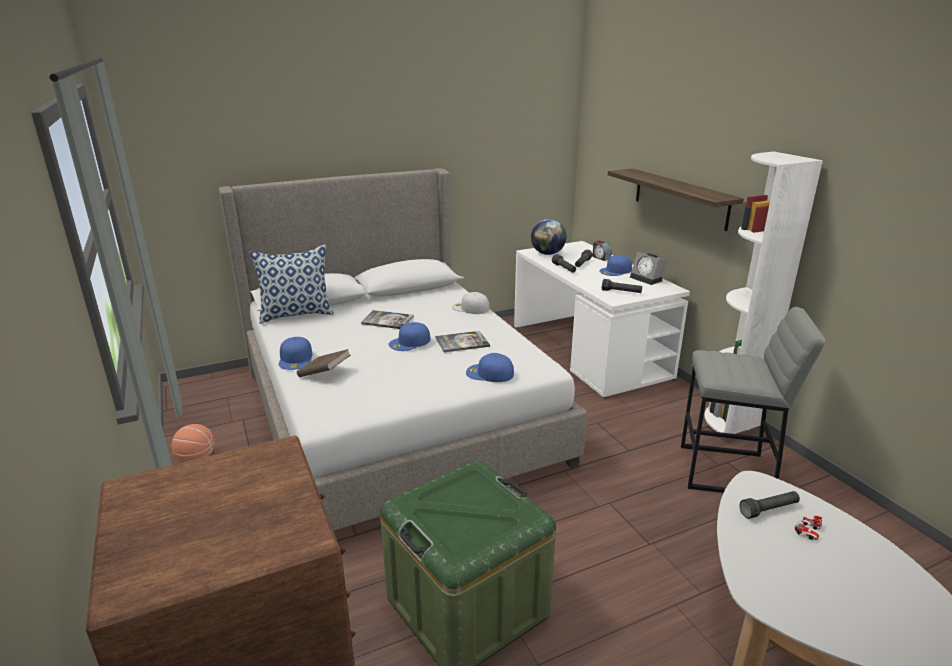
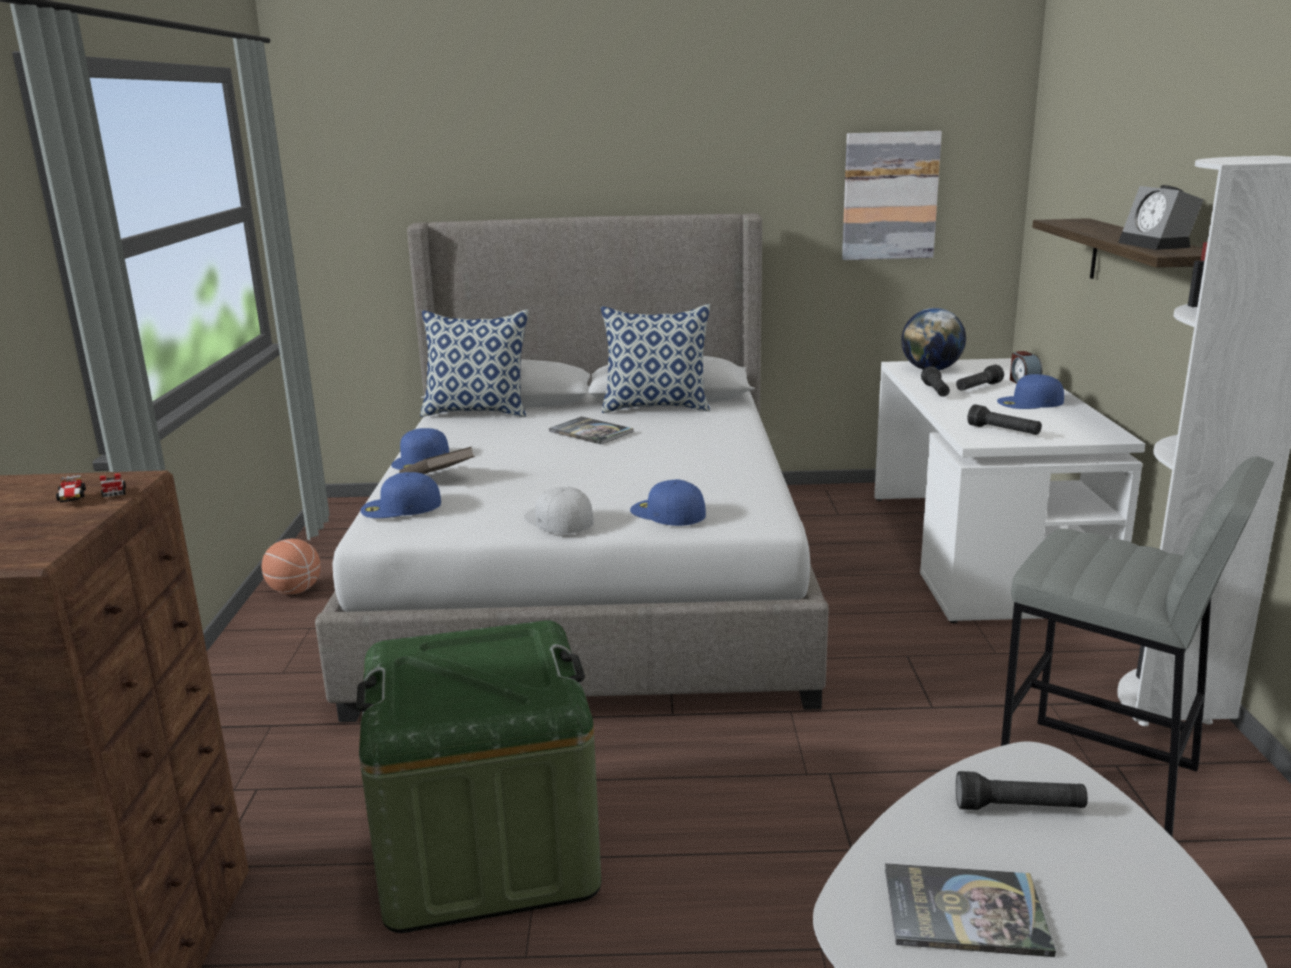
camera: 25 degrees right, 5 degrees down
blue cap [389,322,430,351] -> blue cap moved to [361,472,441,518]
book [435,331,490,352] -> book moved to [885,863,1056,957]
white cap [452,292,490,314] -> white cap moved to [524,487,594,534]
alarm clock [630,252,667,285] -> alarm clock moved to [1118,185,1204,250]
toy car [795,516,822,540] -> toy car moved to [56,473,126,502]
none -> pillow [601,304,710,413]
none -> picture [842,131,942,260]

